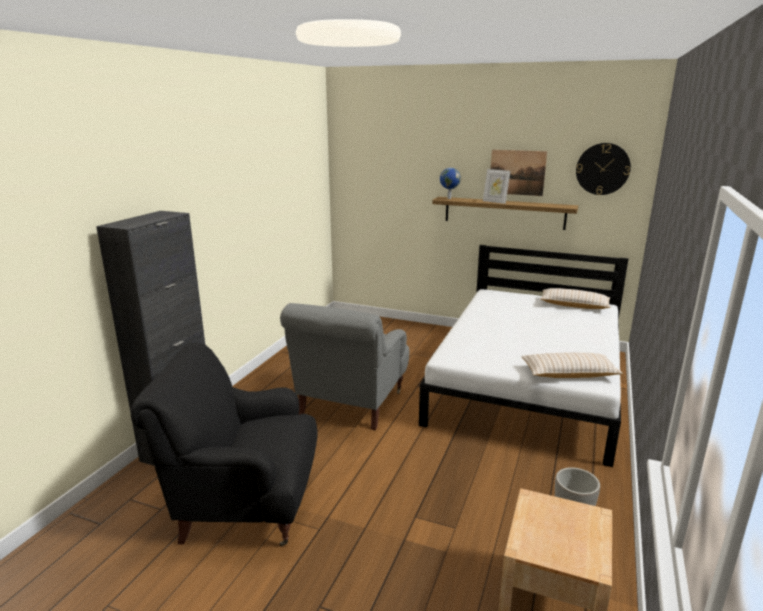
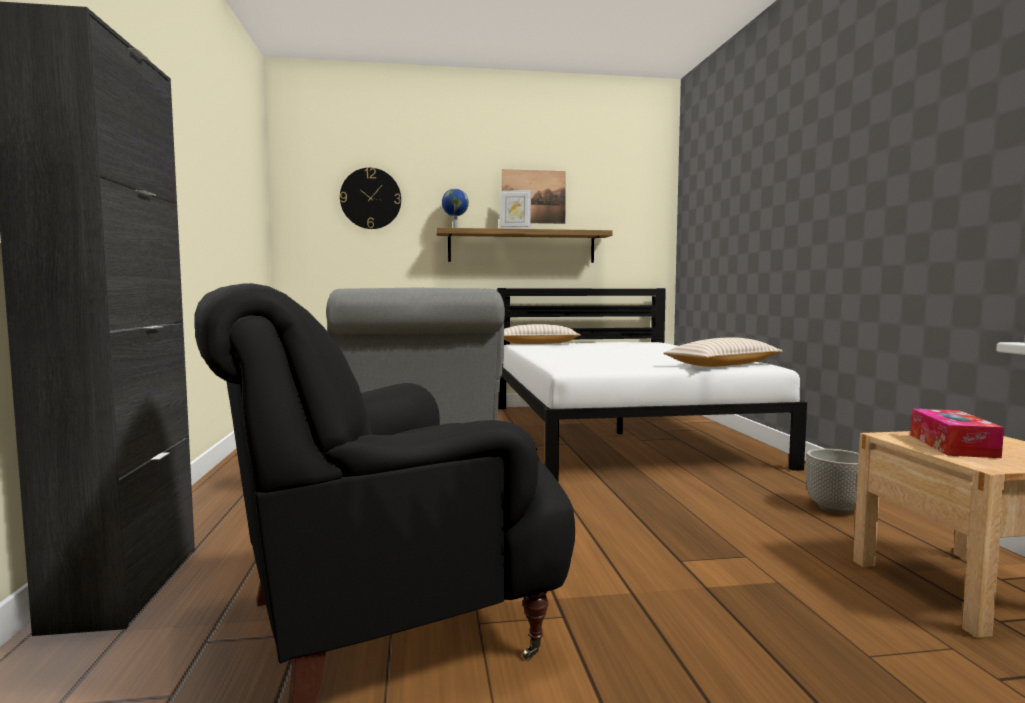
camera: 30 degrees left, 15 degrees down
beige pillow [540,288,611,309] -> beige pillow moved to [504,324,581,344]
wall clock [576,143,631,195] -> wall clock moved to [340,168,401,229]
none -> tissue box [910,409,1004,458]

